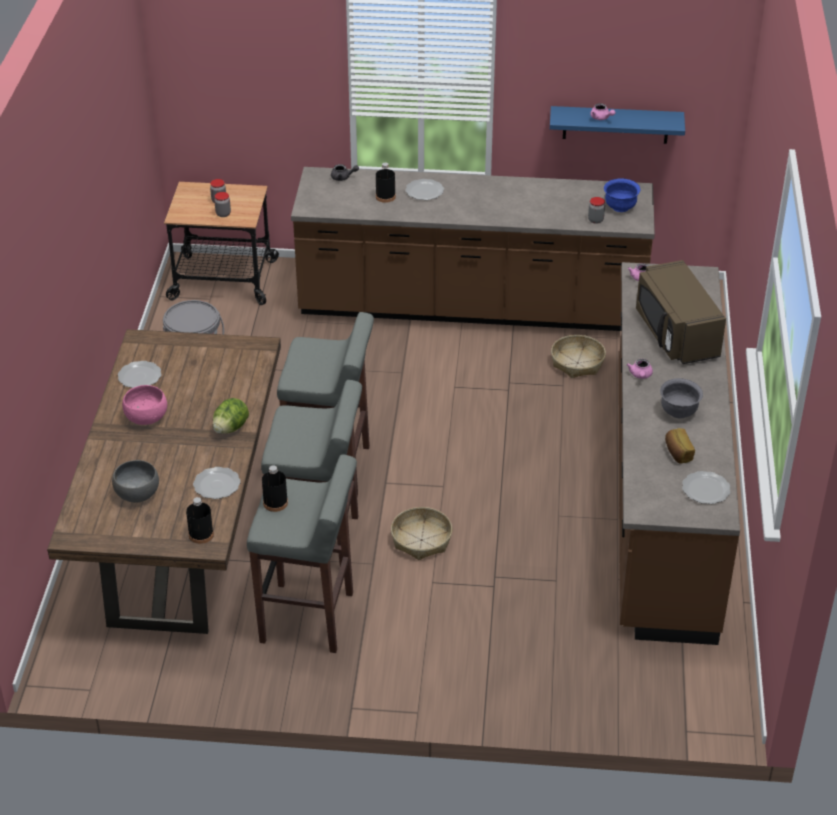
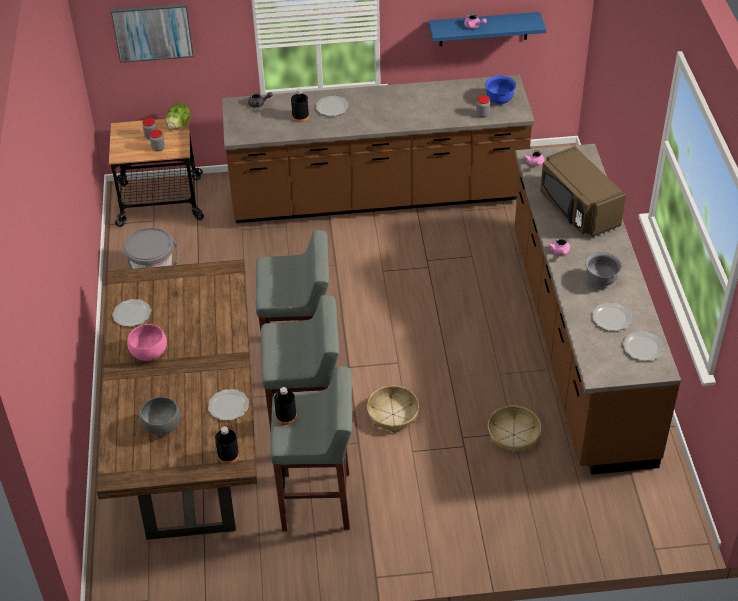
camera: 10 degrees left, 5 degrees up
lettuce [213,398,249,434] -> lettuce moved to [166,103,191,129]
basket [551,335,606,378] -> basket moved to [488,405,541,454]
bread [665,428,695,463] -> plate [592,302,632,331]
none -> picture [111,3,194,63]

